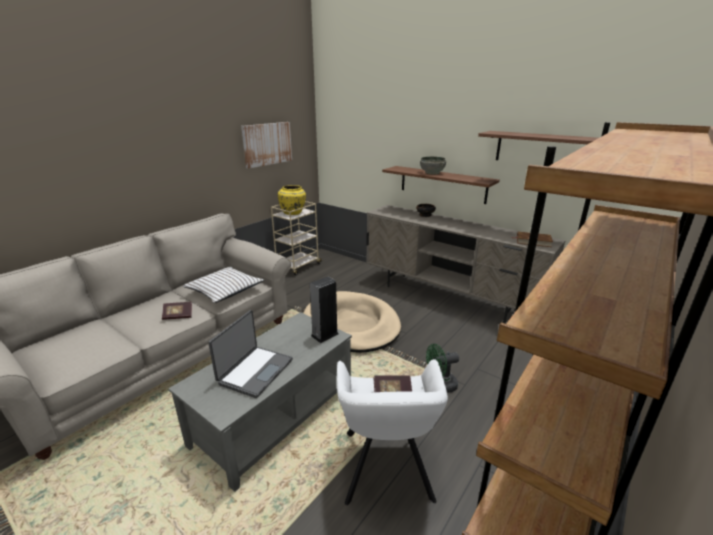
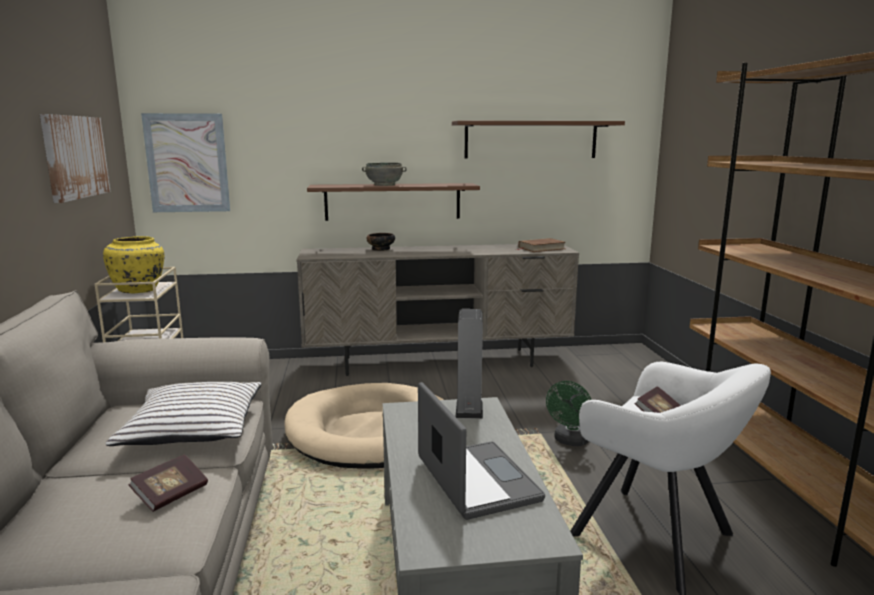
camera: 45 degrees left, 10 degrees down
none -> picture [141,113,230,212]

